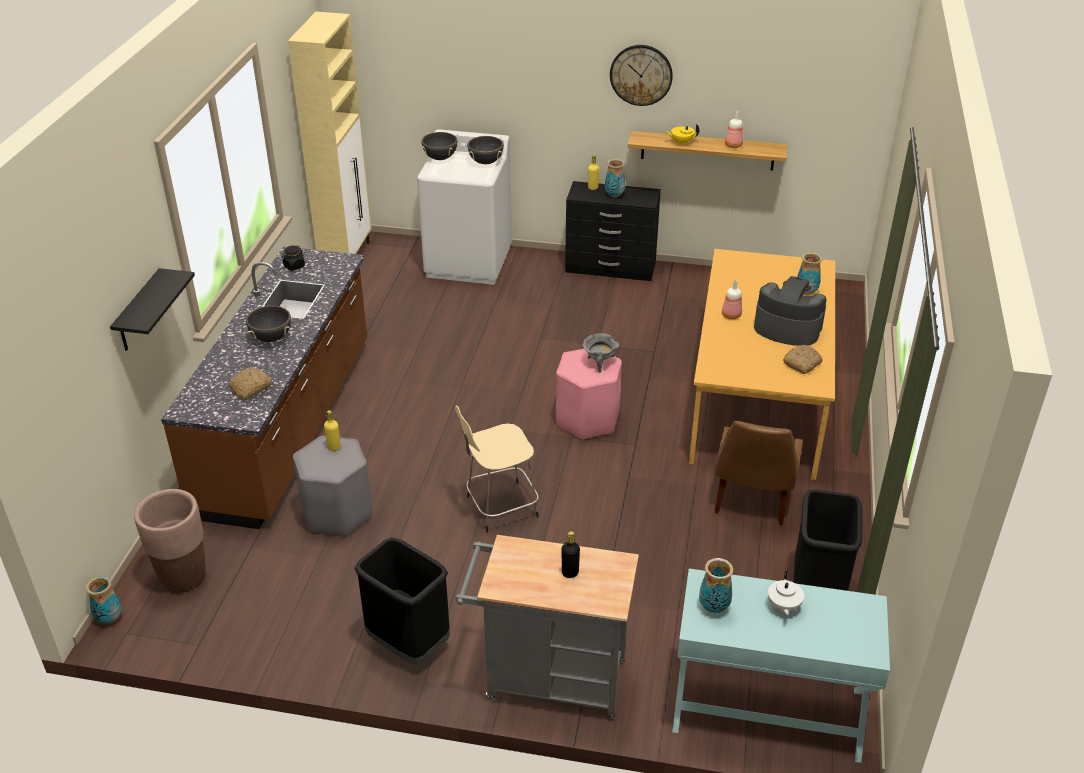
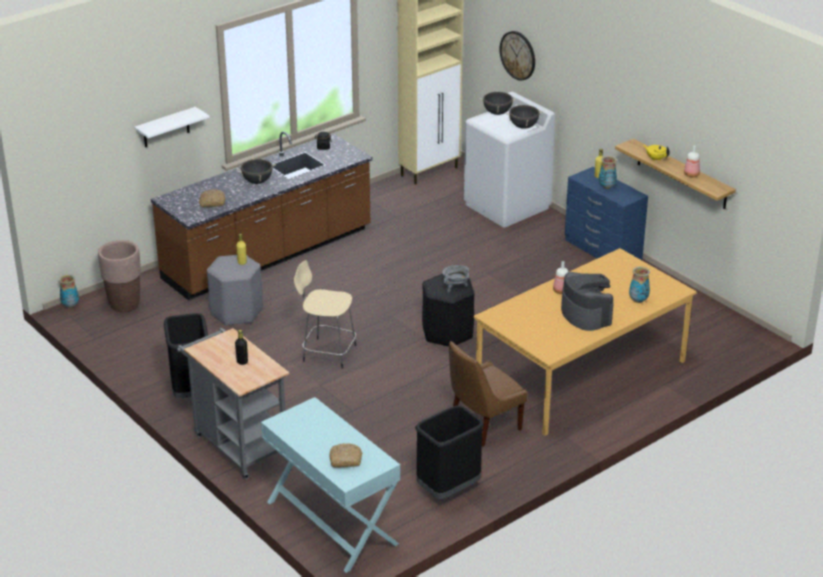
camera: 40 degrees right, 5 degrees down
black shelf [110,268,195,351] -> white shelf [134,107,209,147]
pink stool [556,349,622,440] -> black stool [422,274,474,347]
black dresser [565,181,661,281] -> blue dresser [565,167,648,260]
wall clock [610,45,673,106] -> wall clock moved to [499,31,535,80]
vase [699,558,733,613] -> none
white teapot [768,570,804,615] -> none
bread [783,345,822,374] -> bread moved to [330,443,362,468]

